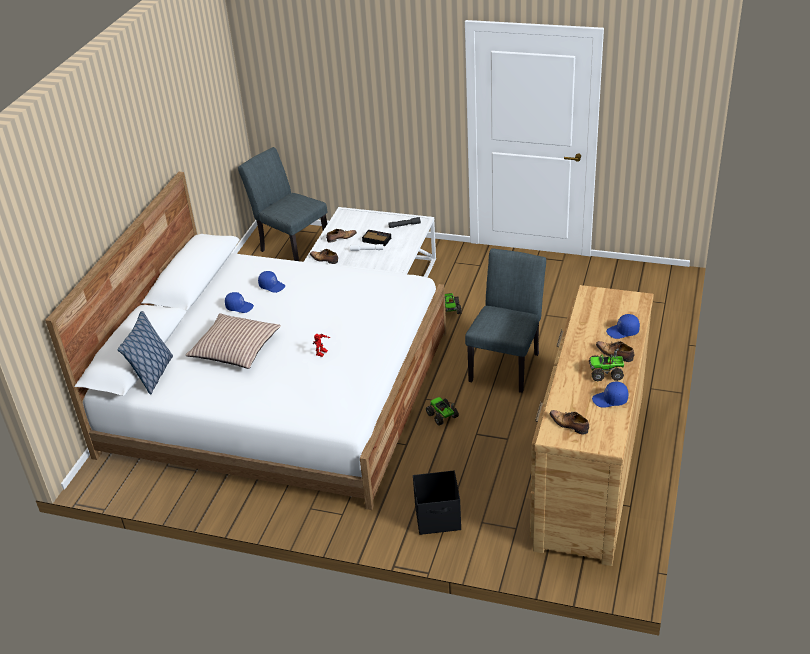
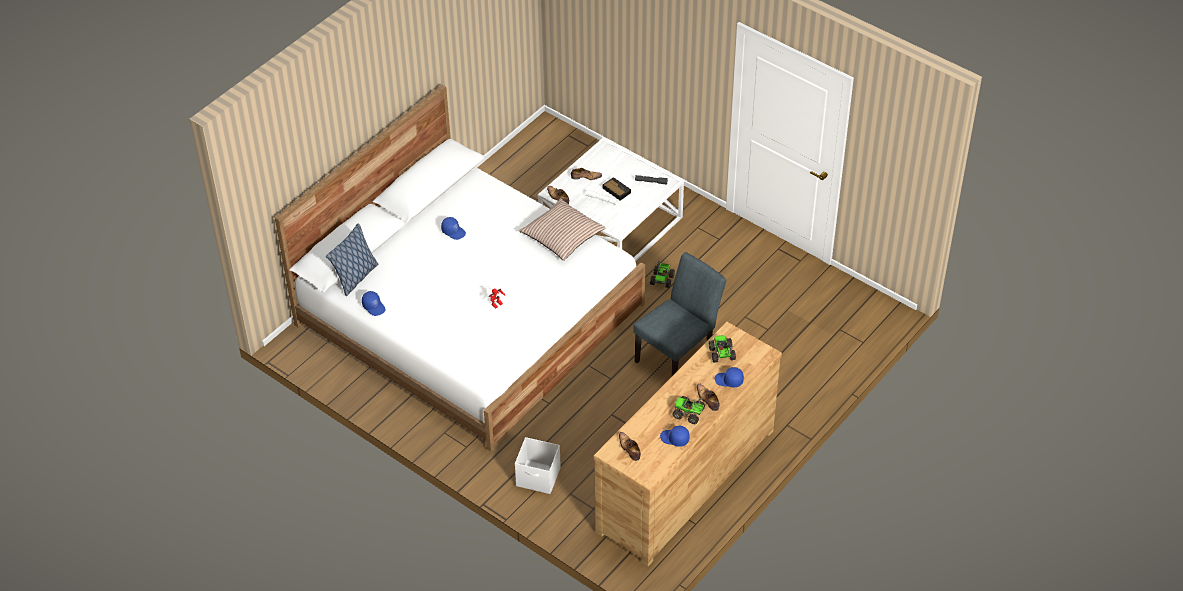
camera: 20 degrees right, 10 degrees up
pillow [186,313,281,369] -> pillow moved to [519,198,606,261]
grey chair [238,147,327,261] -> none
blue cap [258,271,285,293] -> blue cap moved to [362,291,386,316]
black storage box [413,470,461,535] -> white storage box [515,437,561,494]
toy truck [426,397,459,425] -> toy truck moved to [709,335,736,363]

